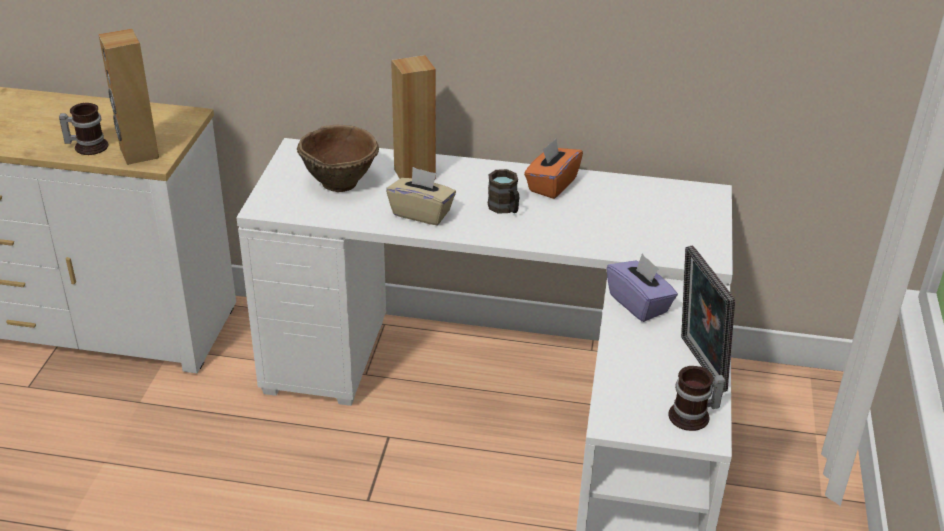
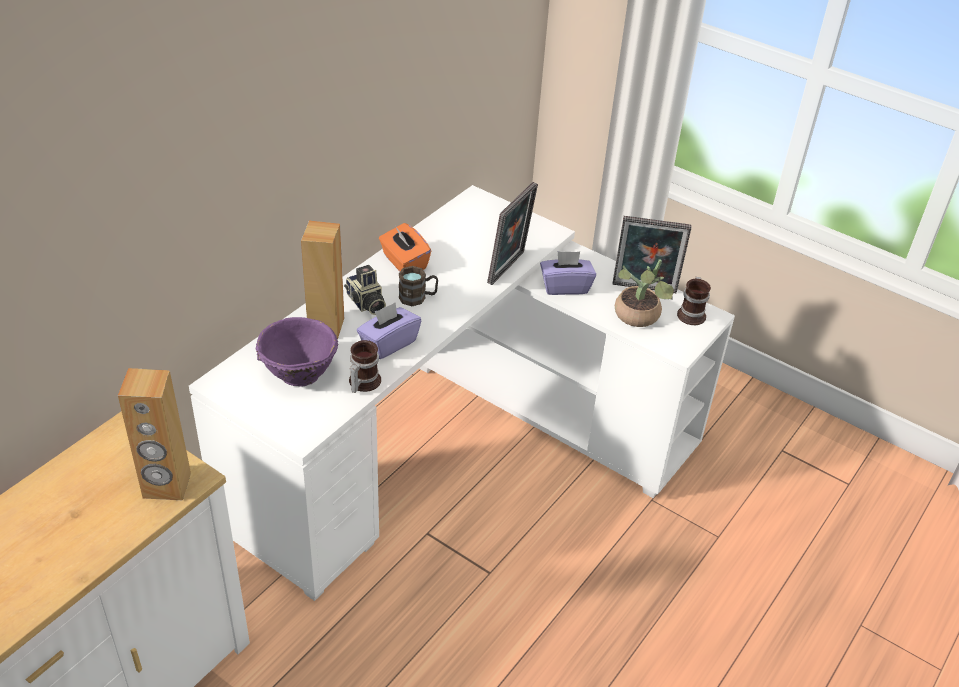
camera: 65 degrees left, 5 degrees up
mug [59,103,108,155] -> mug moved to [349,340,381,393]
brown bowl [297,125,379,192] -> purple bowl [256,317,338,387]
beige tissue box [386,167,456,225] -> purple tissue box [357,302,421,359]
none -> camera [344,265,386,315]
none -> picture frame [487,182,538,285]
none -> potted plant [615,259,674,327]

